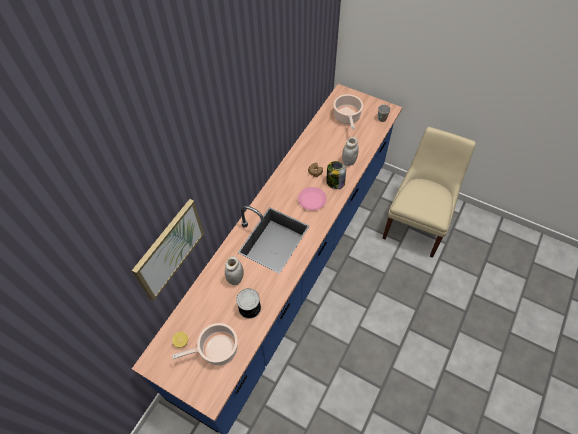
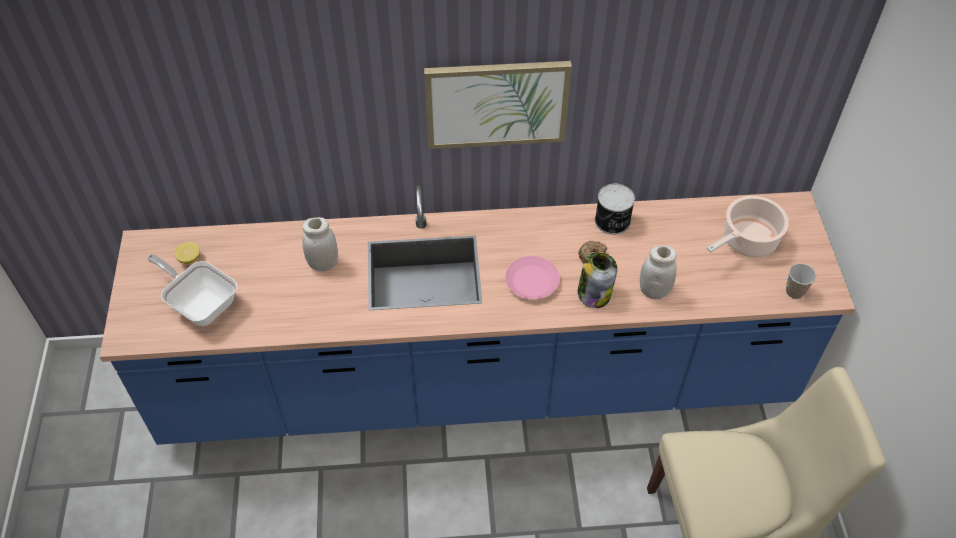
camera: 55 degrees right, 5 degrees down
picture [132,199,204,301] -> picture moved to [424,61,572,149]
cooking pot [172,323,238,365] -> frying pan [147,254,237,326]
can [236,288,261,319] -> can moved to [595,184,635,235]

